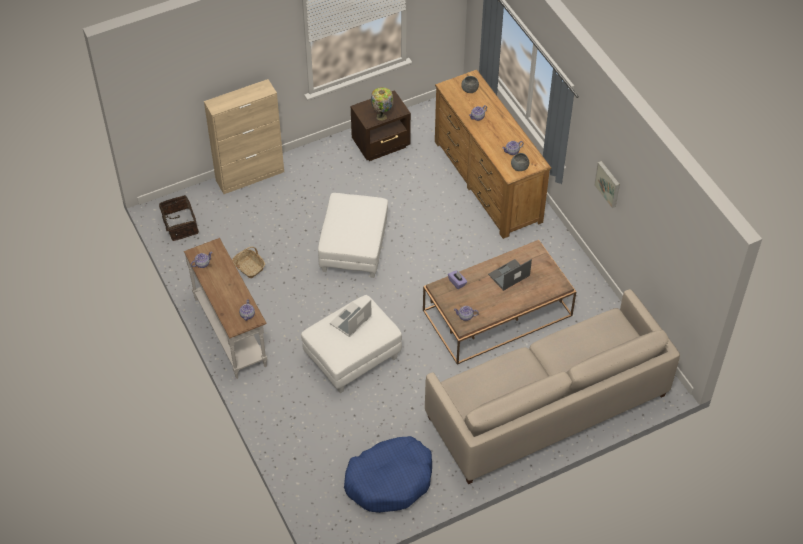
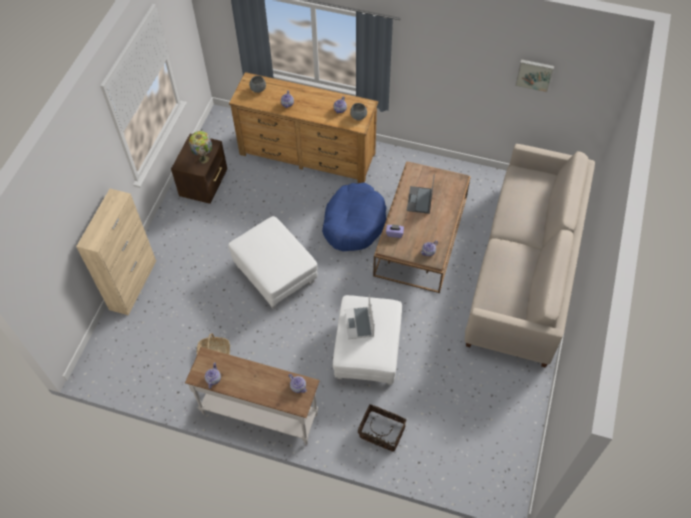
camera: 45 degrees left, 5 degrees up
basket [159,195,199,241] -> basket moved to [358,404,406,451]
blue dog bed [344,436,432,513] -> blue dog bed moved to [322,182,387,251]
picture [594,161,620,208] -> picture moved to [515,59,554,93]

